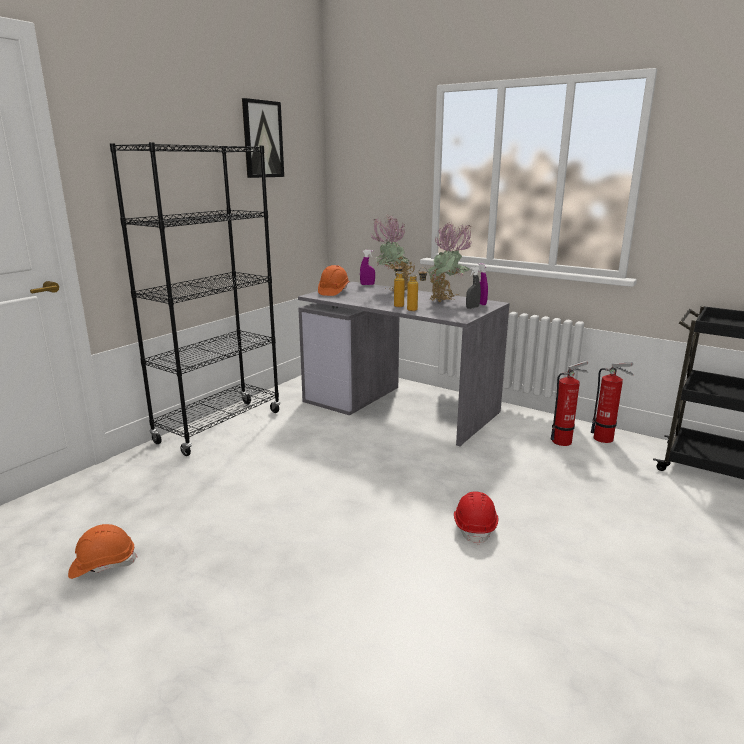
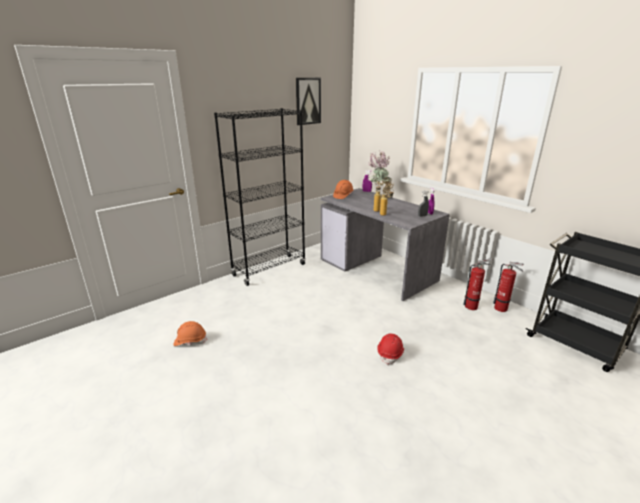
camera: 15 degrees right, 5 degrees up
potted plant [428,222,472,302] -> none

